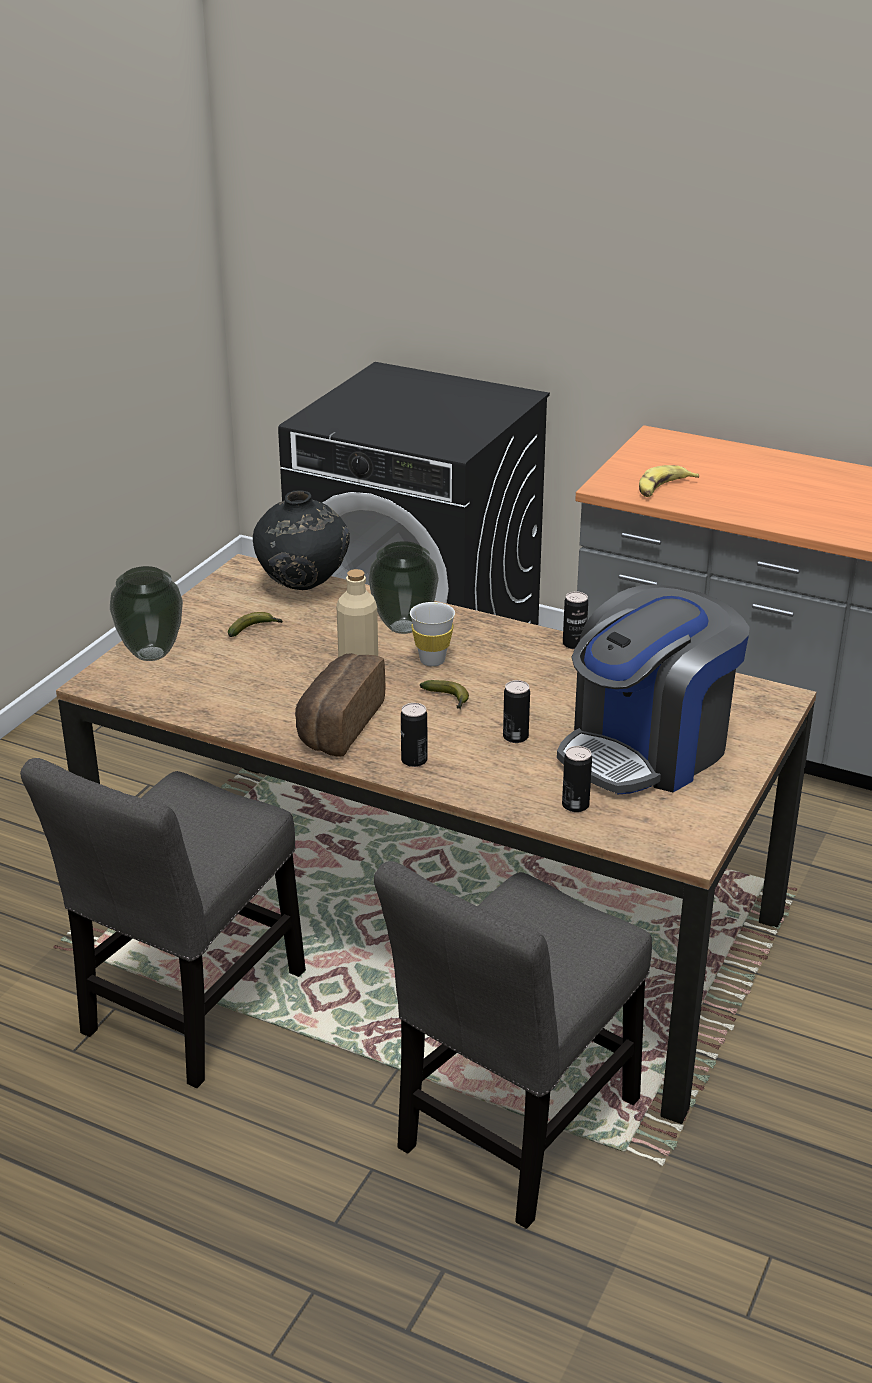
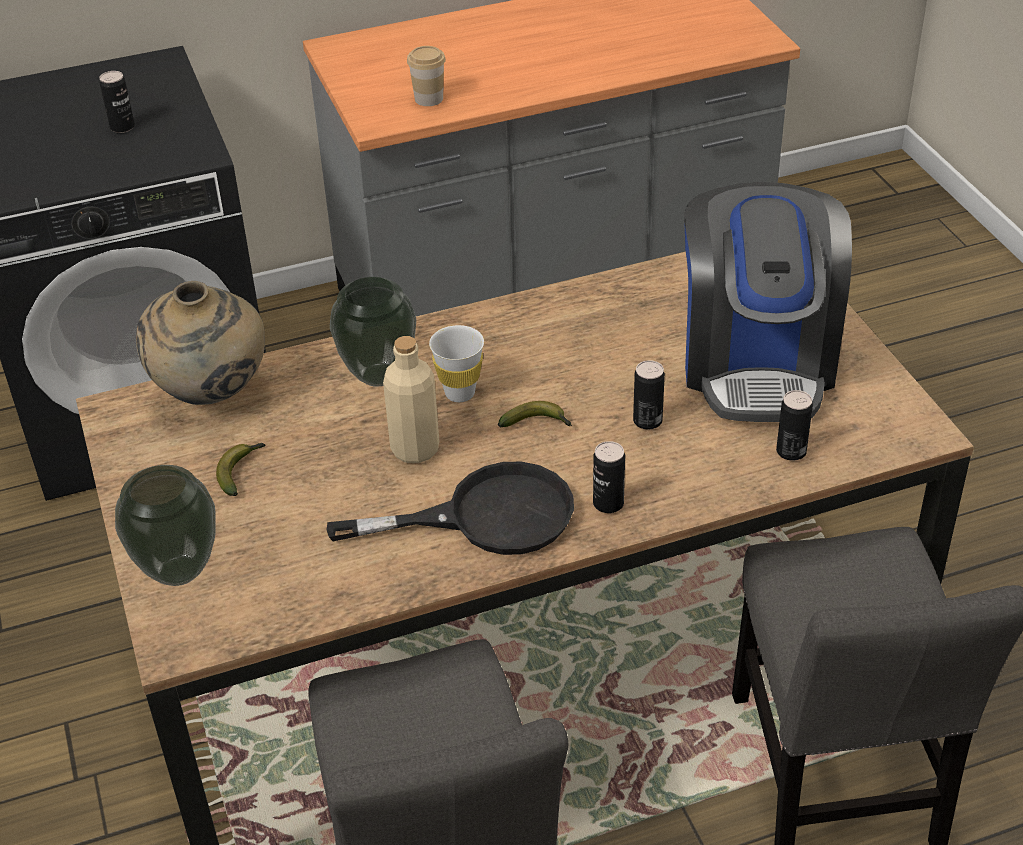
camera: 45 degrees left, 10 degrees up
black vase [253,490,350,590] -> beige vase [136,281,265,405]
bread [295,653,385,757] -> black frying pan [327,462,574,555]
can [563,591,588,649] -> can moved to [99,71,135,133]
banana [639,465,699,497] -> cup [407,46,446,106]

